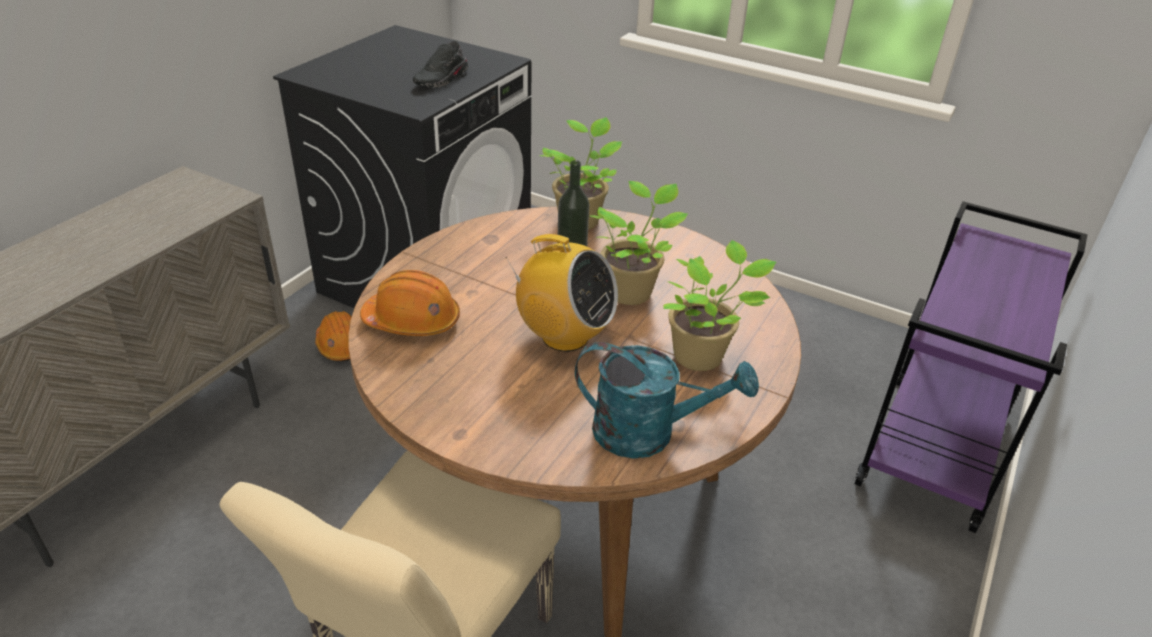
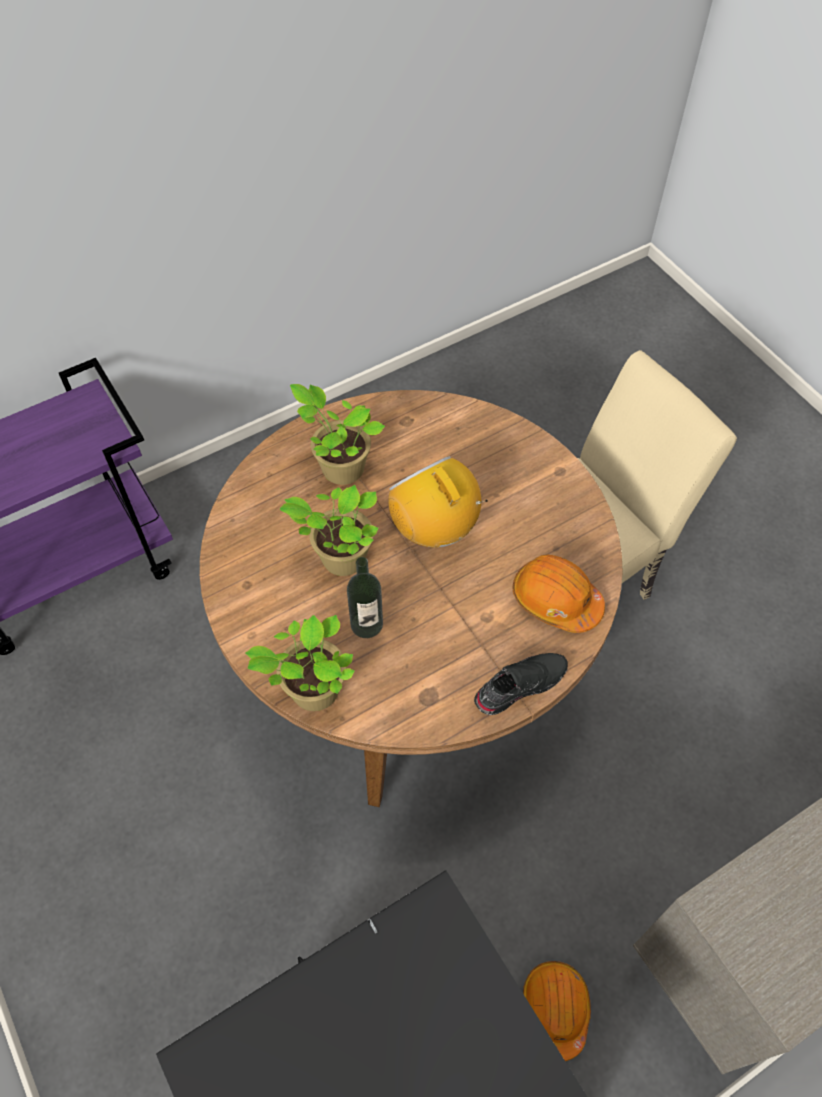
camera: 150 degrees left, 20 degrees up
black shoe [413,41,469,88] -> black shoe moved to [474,653,568,715]
turquoise watering can [575,342,759,459] -> none

